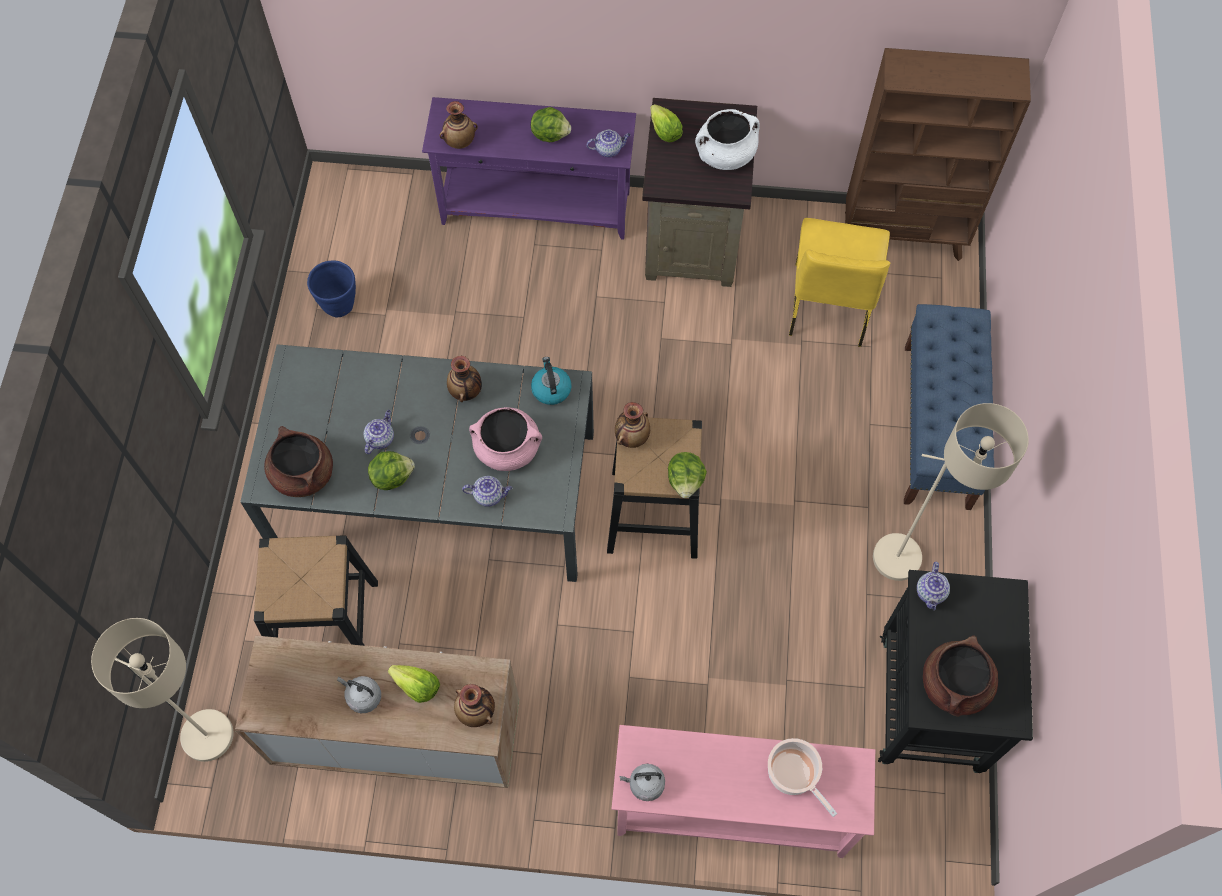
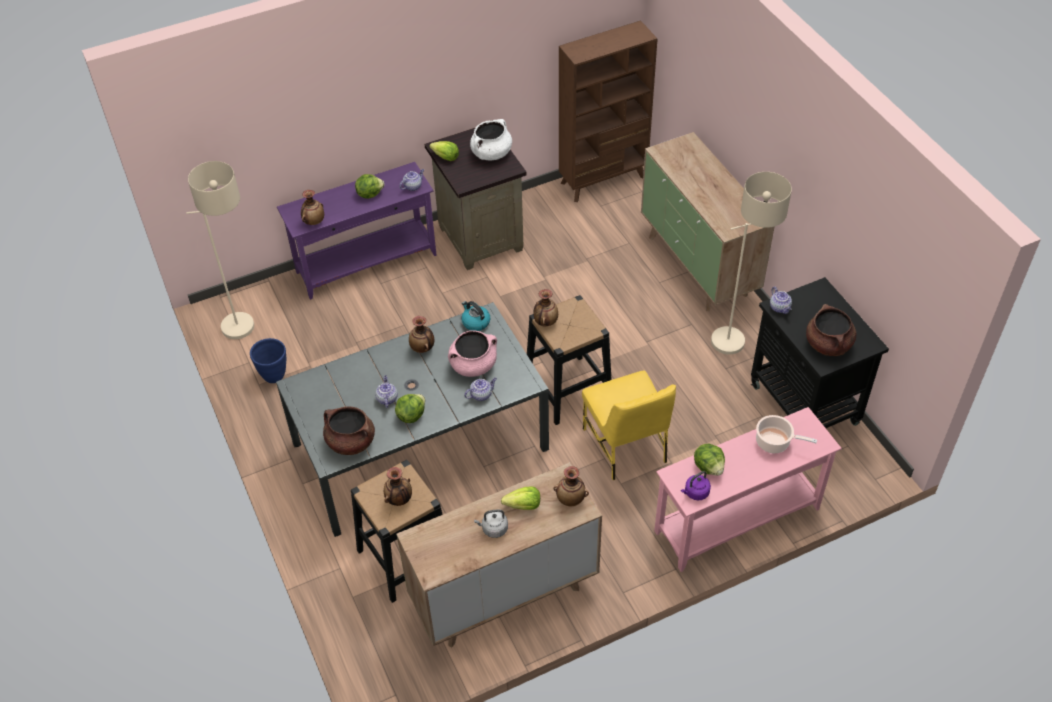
camera: 30 degrees left, 15 degrees down
beige floor lamp [91,618,233,762] -> beige floor lamp moved to [186,161,254,339]
grey kettle [620,764,665,801] -> purple kettle [681,471,711,500]
lettuce [668,452,707,498] -> lettuce moved to [694,443,725,475]
yellow chair [789,218,890,347] -> yellow chair moved to [582,370,676,480]
blue bench [904,304,994,510] -> dresser [641,132,774,311]
none -> vase [384,467,412,506]

